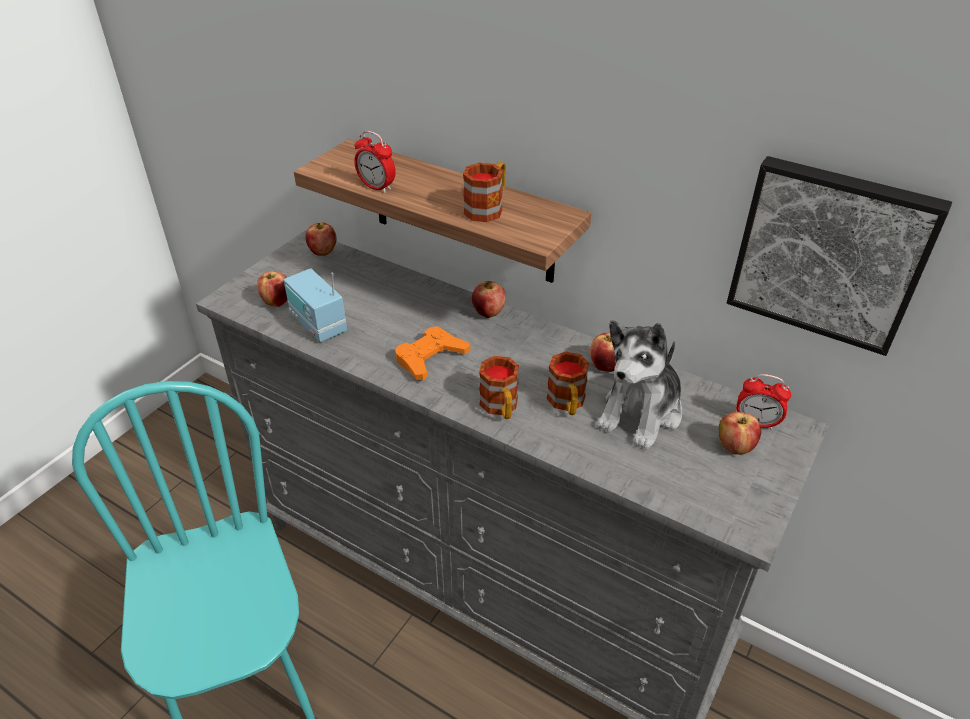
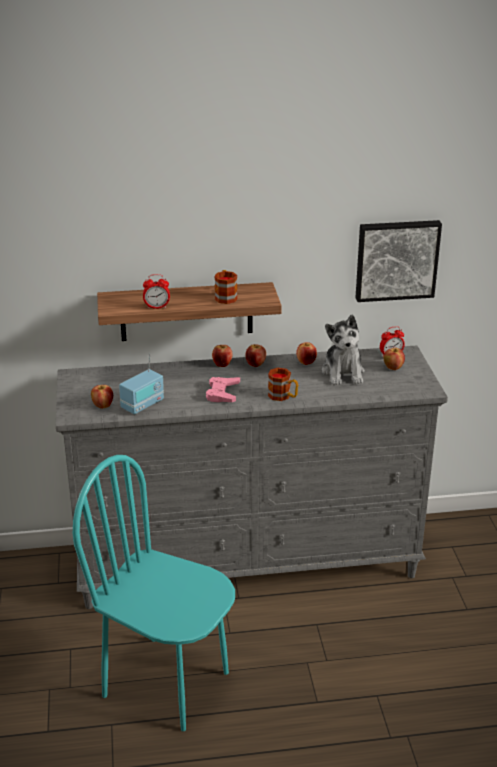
camera: 40 degrees left, 10 degrees down
radio [283,268,347,342] -> radio turned 60 degrees counterclockwise [119,354,164,414]
apple [305,222,337,256] -> apple moved to [245,344,266,367]
orange game controller [395,326,470,380] -> pink game controller [206,377,240,402]
mug [547,351,589,415] -> none

